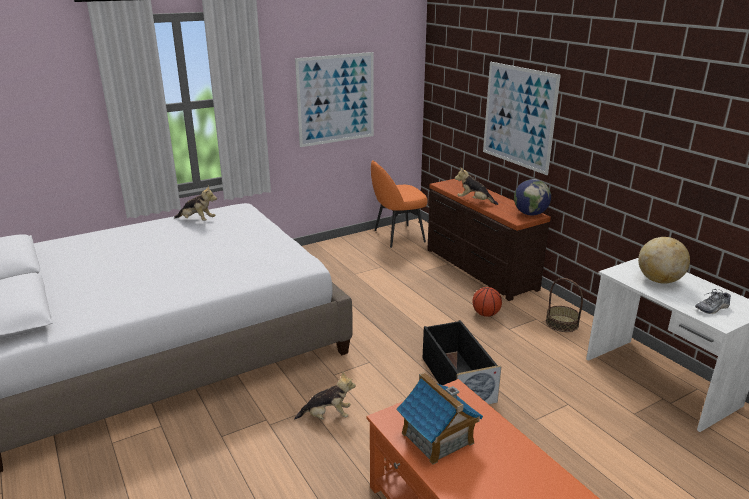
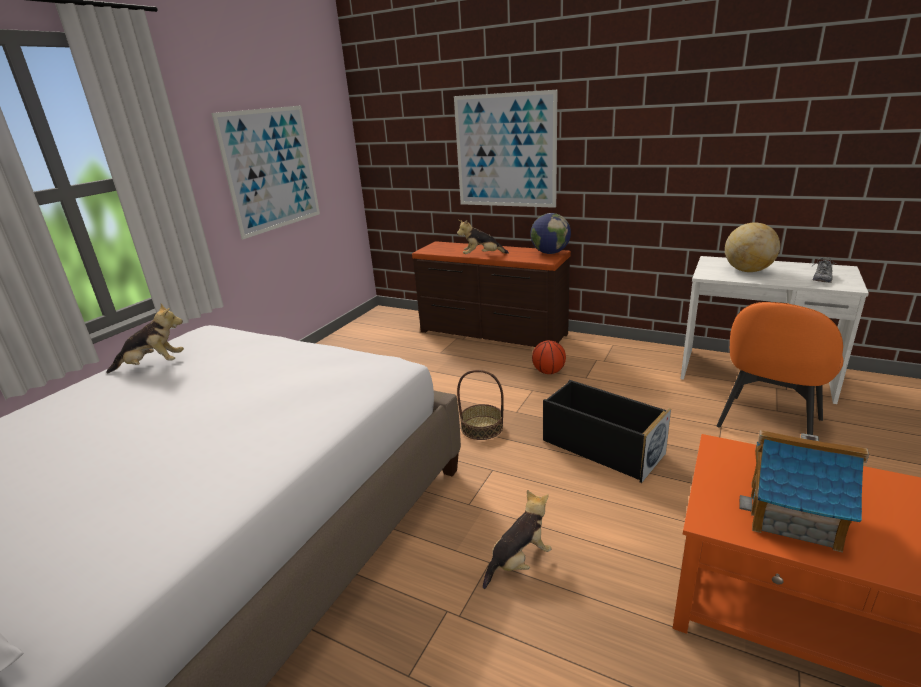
camera: 30 degrees left, 0 degrees up
orange chair [371,161,428,248] -> orange chair moved to [717,302,843,435]
basket [546,278,583,332] -> basket moved to [457,370,504,440]

